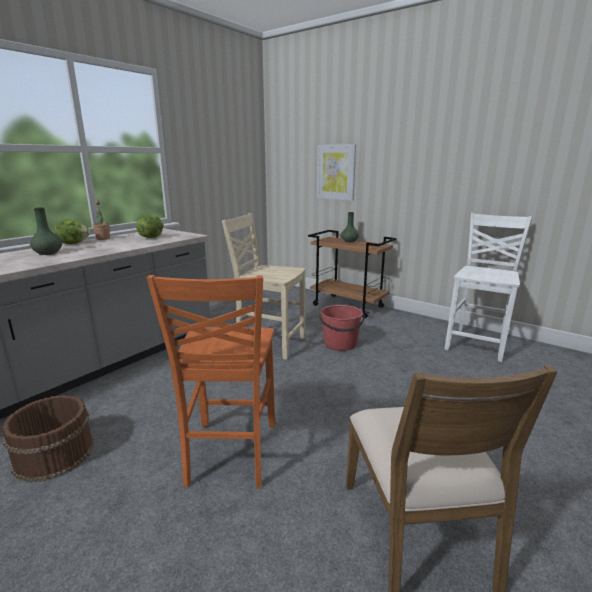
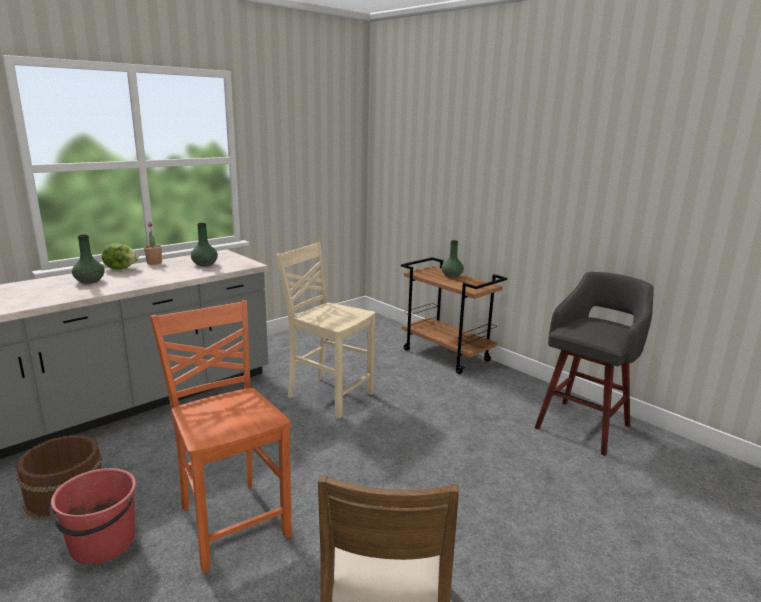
camera: 10 degrees right, 0 degrees up
lettuce [136,215,164,238] -> green vase [191,223,218,267]
orange chair [147,275,275,489] -> orange chair turned 135 degrees clockwise [150,300,292,573]
picture [317,144,356,201] -> none
red bucket [319,305,365,351] -> red bucket moved to [49,468,136,564]
white chair [445,213,532,362] -> grey stool [535,272,654,456]

